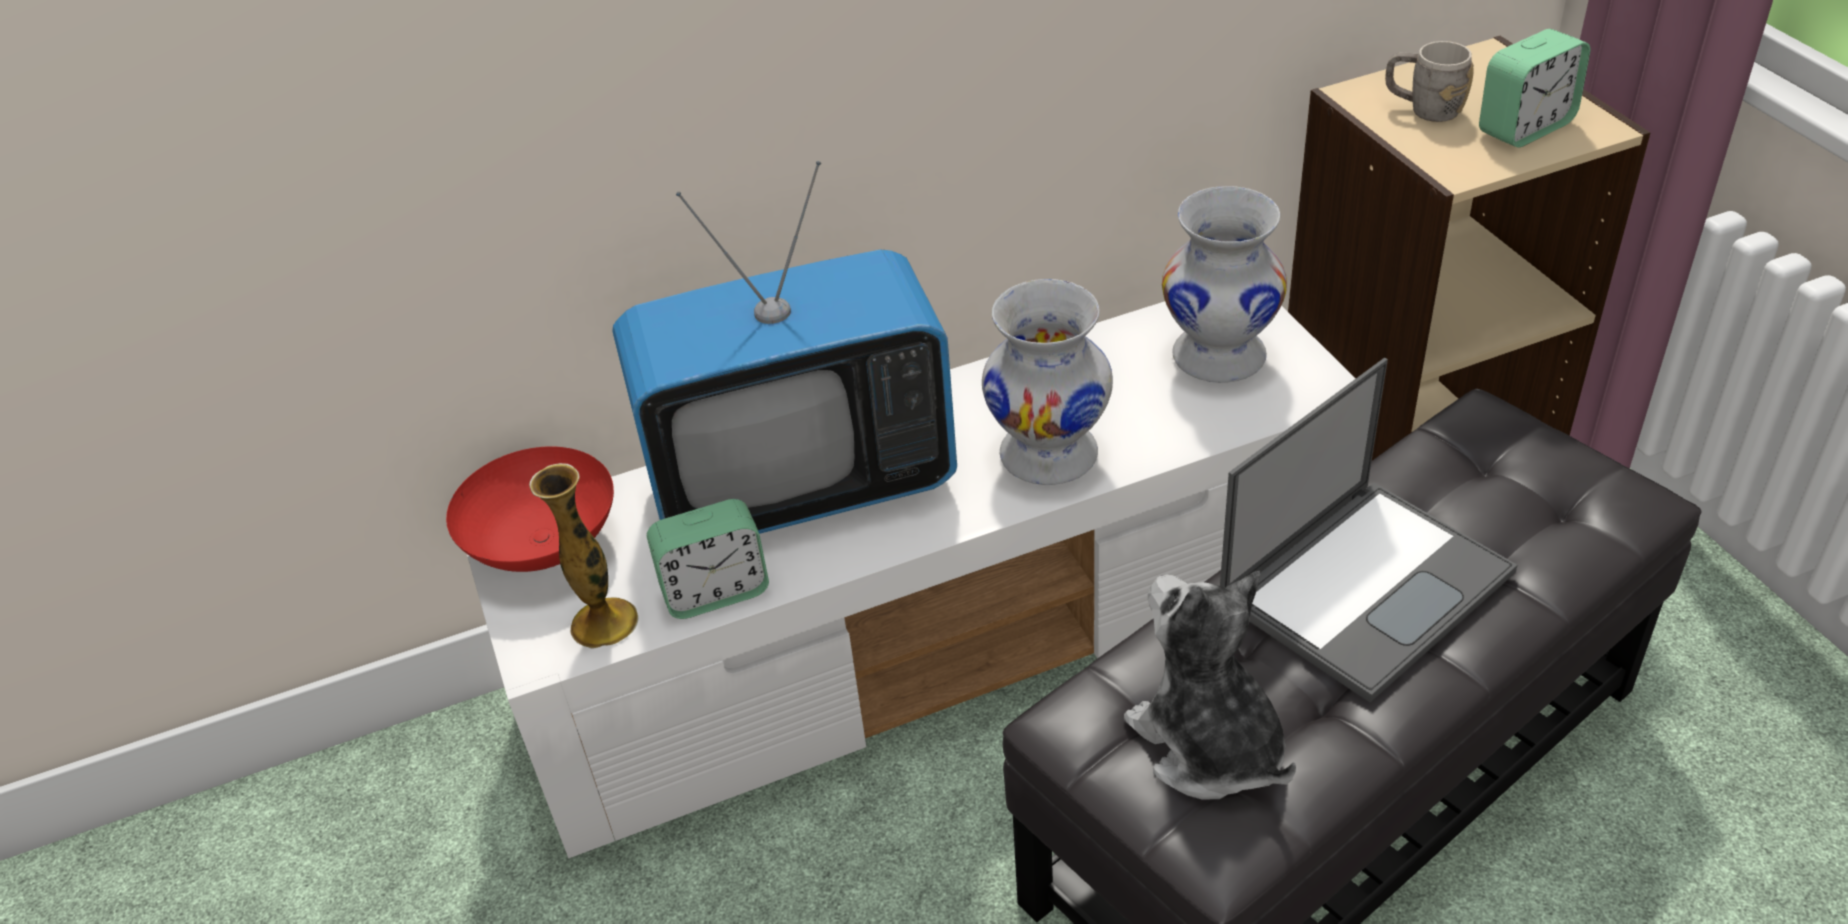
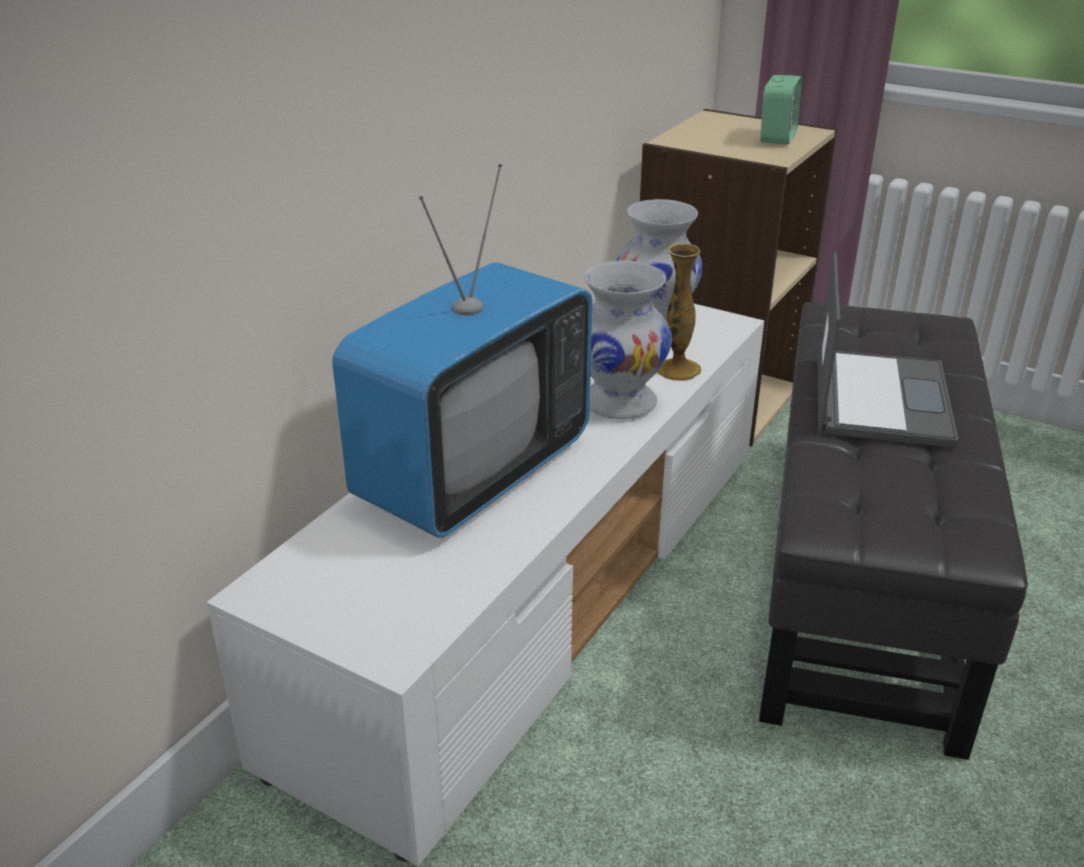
camera: 40 degrees left, 10 degrees down
red bowl [446,446,614,572] -> none
vase [529,463,639,649] -> vase moved to [657,243,701,381]
alarm clock [647,499,769,619] -> none
plush toy [1124,571,1296,800] -> none
grey mug [1385,41,1474,122] -> none

